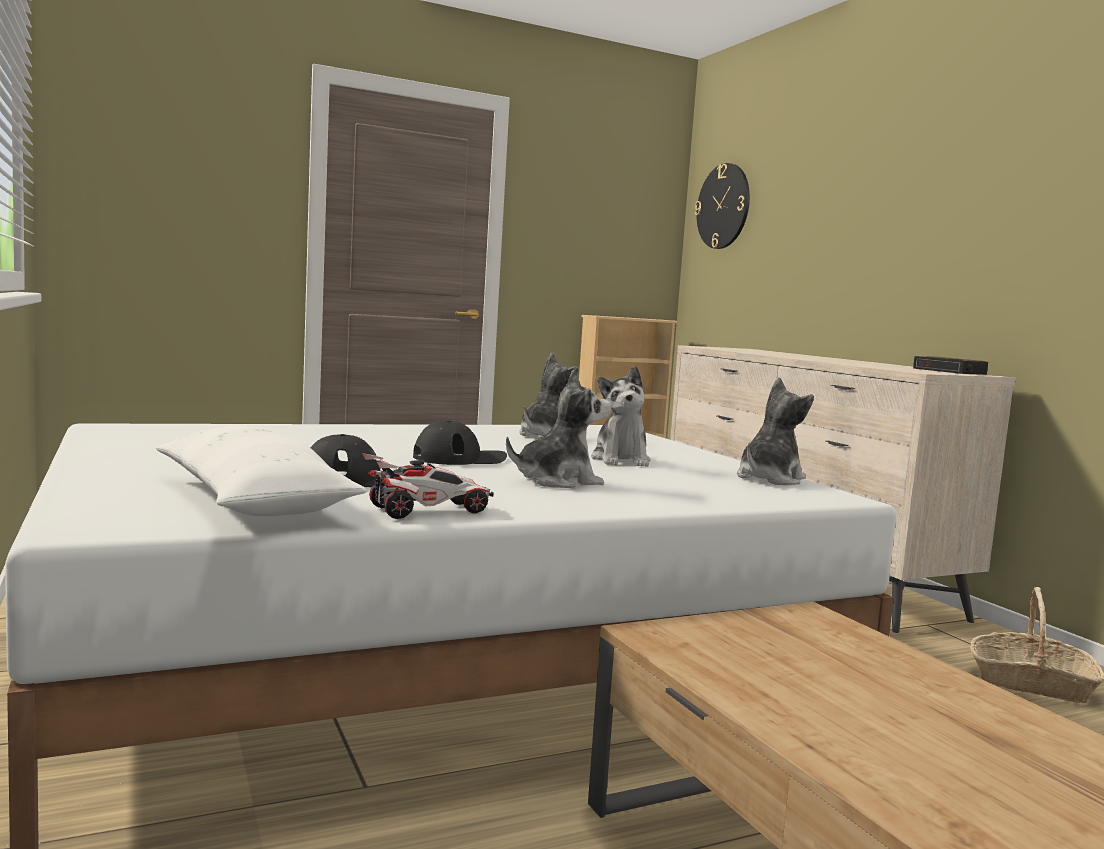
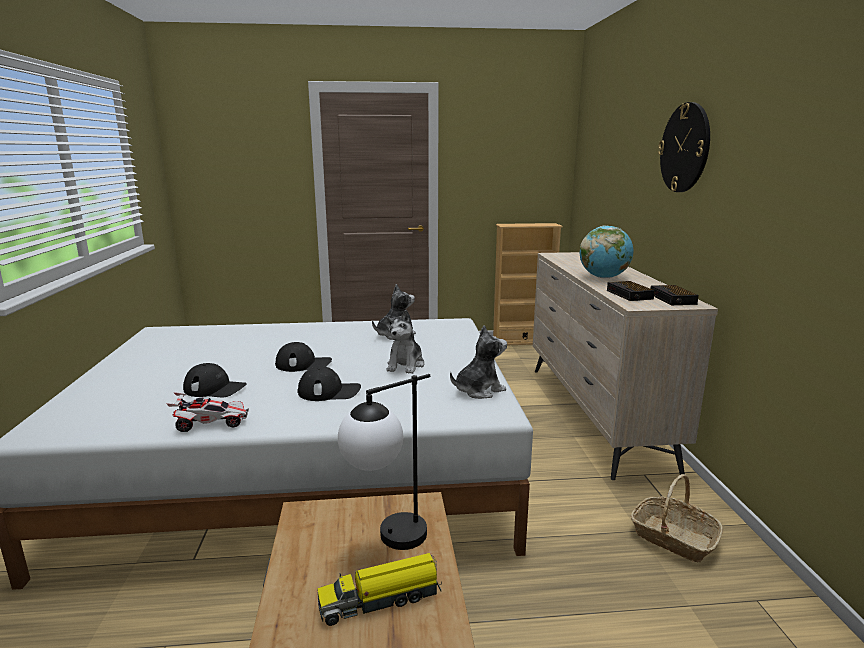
camera: 20 degrees right, 10 degrees up
white pillow [156,426,368,516] -> none
plush toy [506,370,611,488] -> black cap [297,367,361,401]
wall clock [695,163,750,249] -> wall clock moved to [658,102,710,192]
none -> toy truck [317,553,442,626]
none -> table lamp [338,374,430,550]
none -> globe [580,226,633,278]
none -> alarm clock [607,281,655,301]

